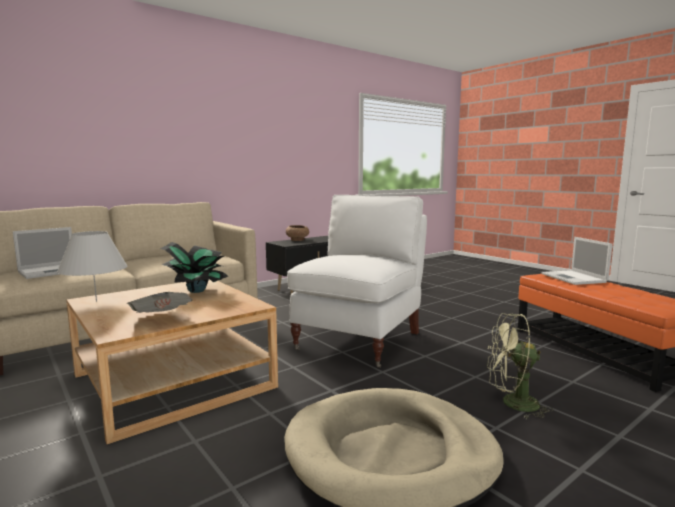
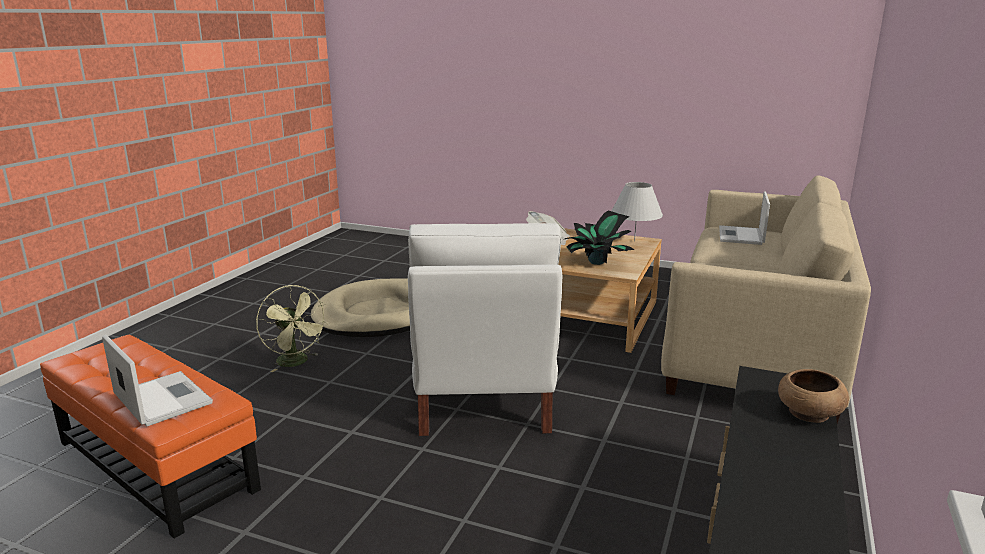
camera: 150 degrees right, 10 degrees up
green fan [487,313,553,419] -> green fan turned 75 degrees clockwise [256,285,328,372]

